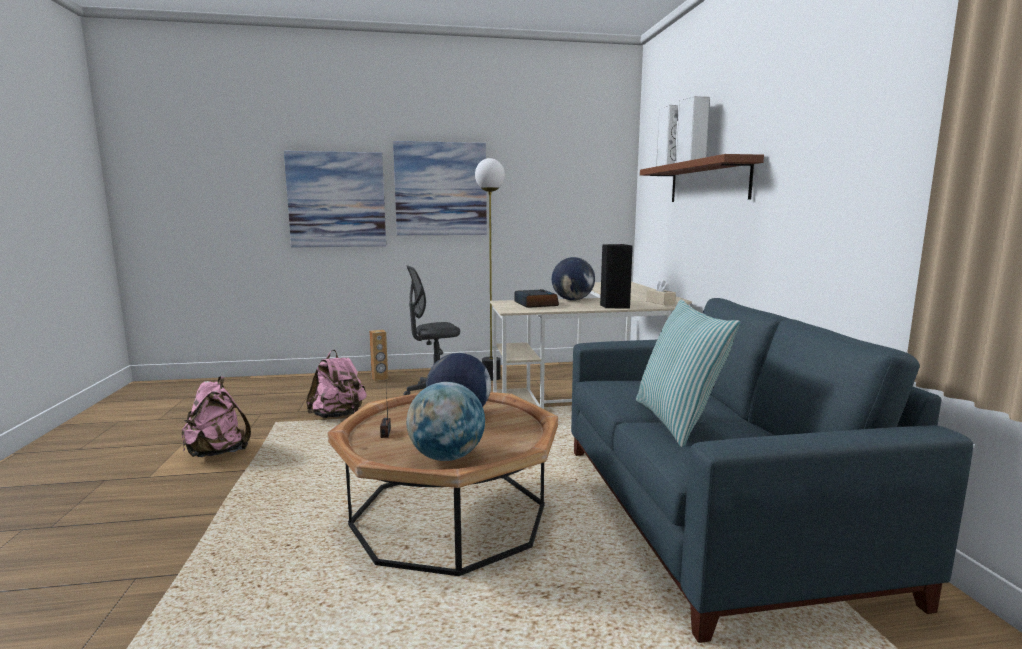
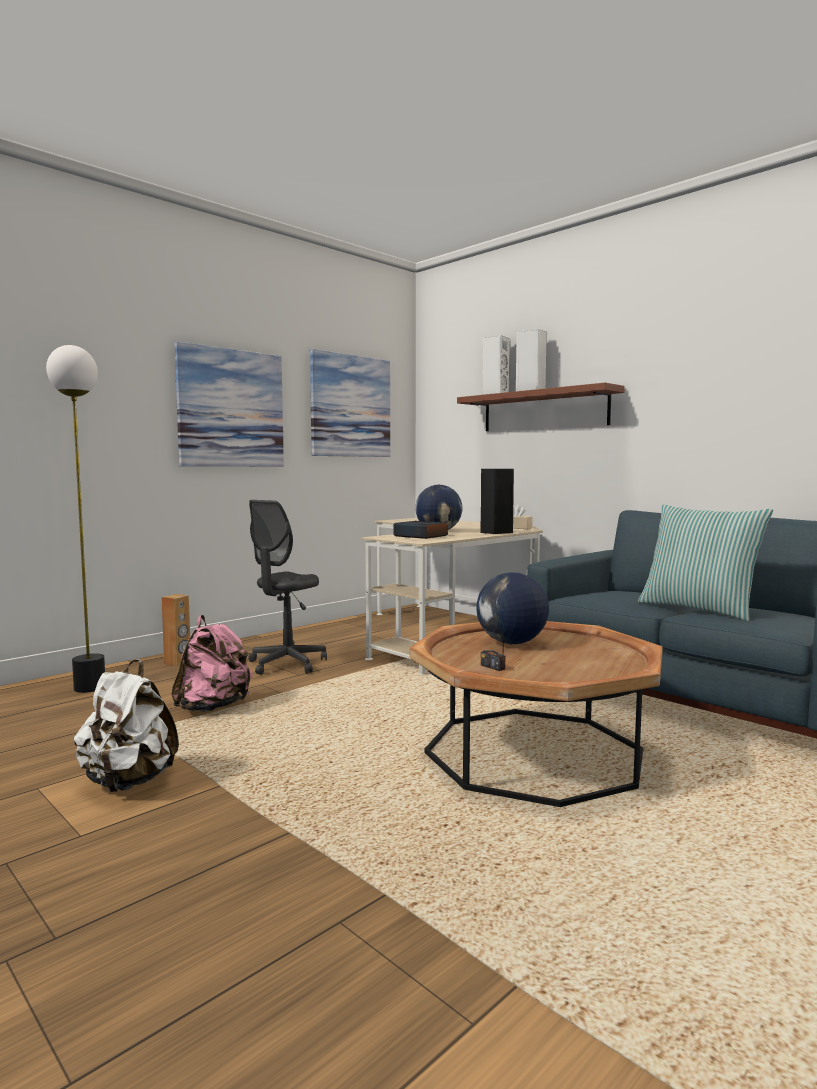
camera: 35 degrees left, 5 degrees down
pink backpack [182,376,251,457] -> white backpack [74,659,179,792]
picture [284,151,386,247] -> picture moved to [310,349,390,457]
globe [406,382,485,461] -> none
floor lamp [475,158,505,381] -> floor lamp moved to [46,345,105,693]

